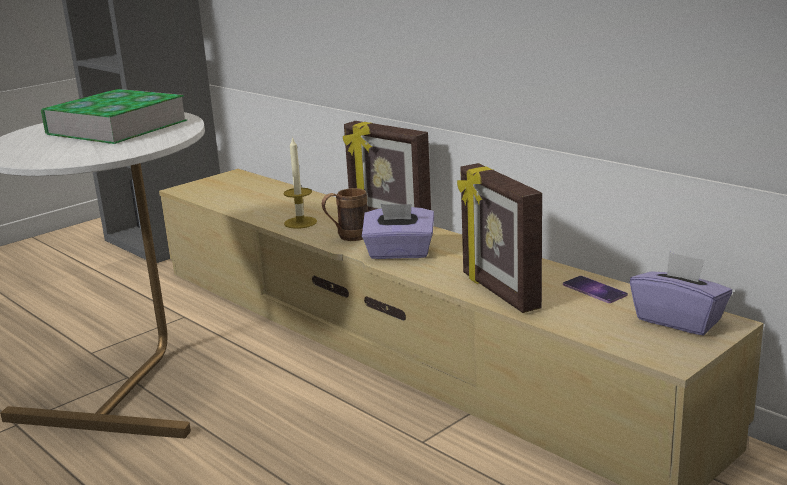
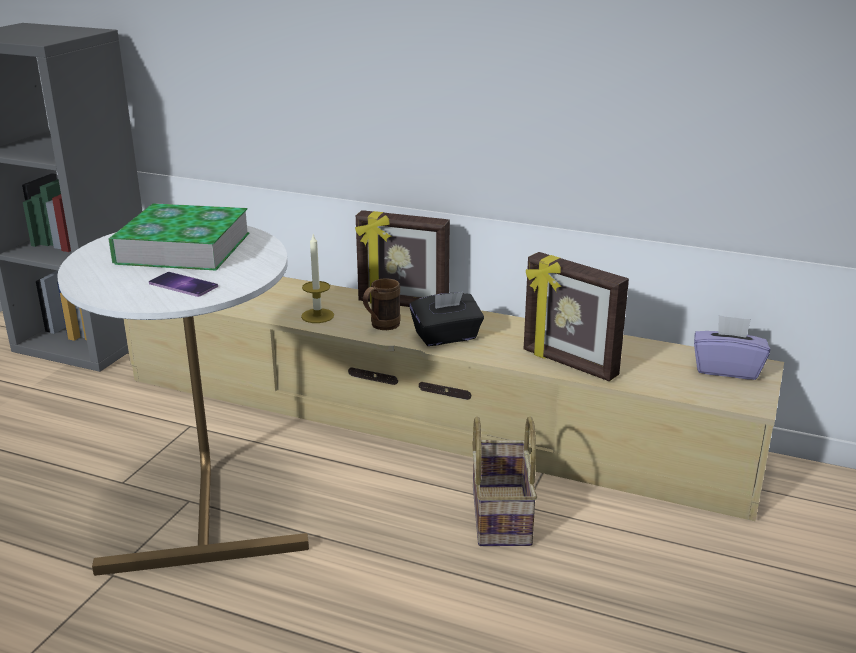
camera: 25 degrees left, 5 degrees up
purple tissue box [362,204,434,259] -> black tissue box [409,292,484,346]
phone [563,276,628,303] -> phone moved to [149,272,218,297]
none -> basket [472,416,537,546]

